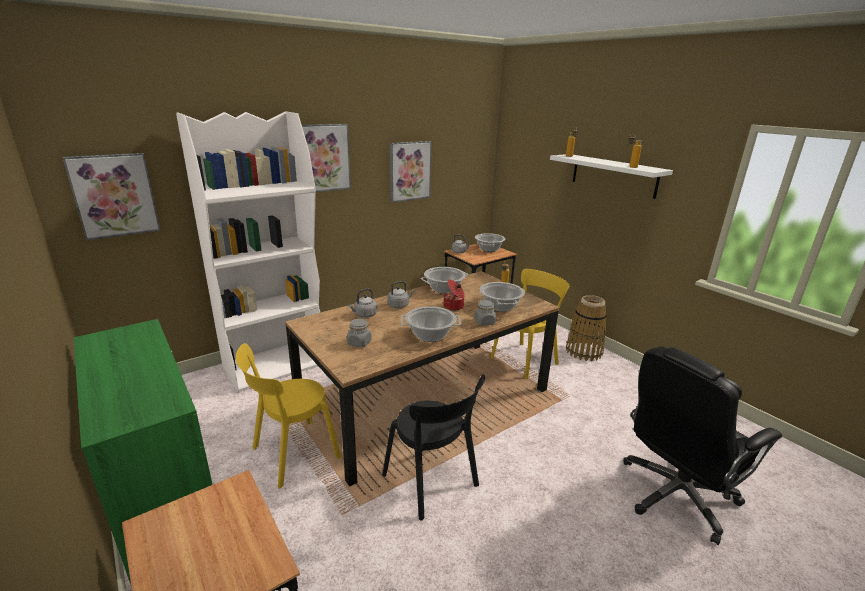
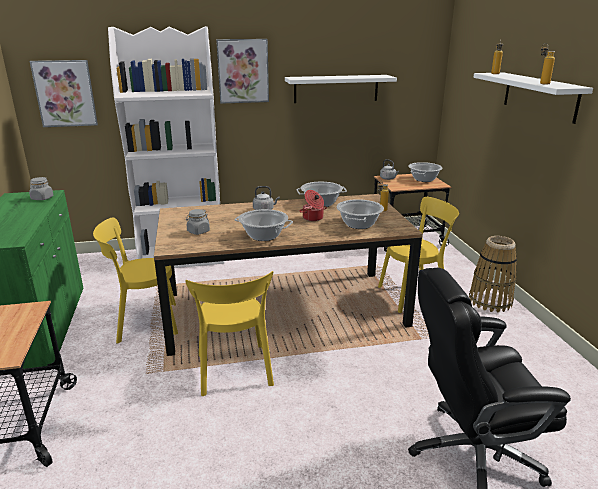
camera: 25 degrees right, 0 degrees up
grey kettle [348,288,377,318] -> none
black chair [382,374,485,521] -> yellow chair [185,271,274,396]
picture [390,141,432,203] -> white shelf [285,75,397,103]
grey jar [474,300,496,325] -> grey jar moved to [29,177,54,200]

